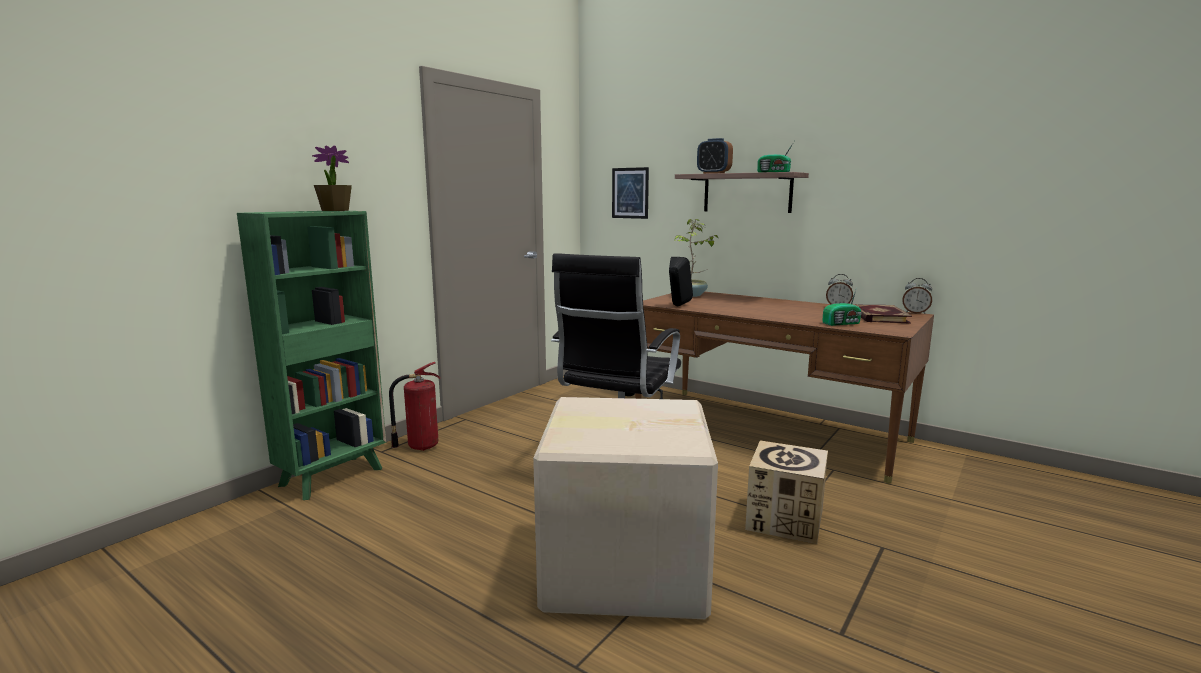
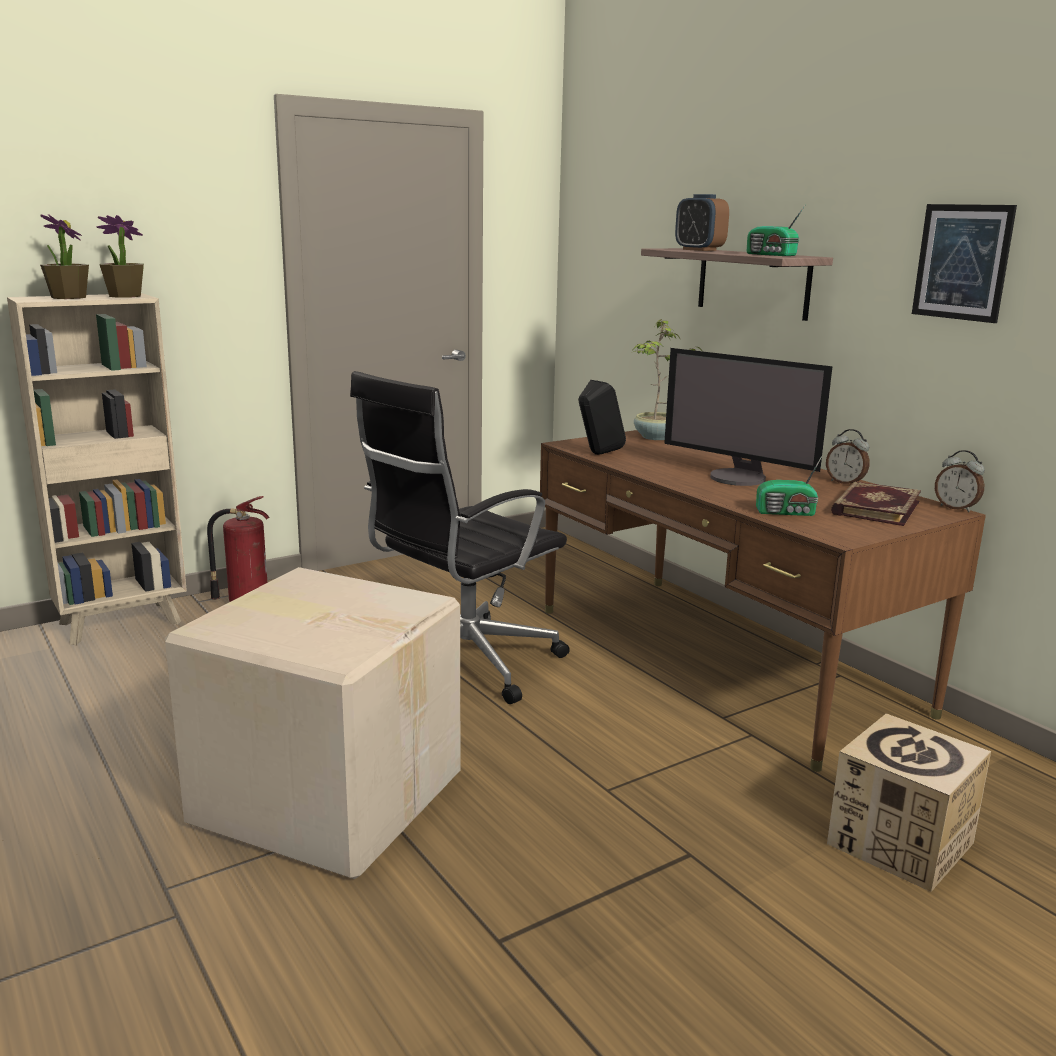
camera: 20 degrees right, 5 degrees up
green bookcase [237,211,386,500] -> beige bookcase [7,293,187,645]
picture [612,167,649,219] -> picture moved to [912,204,1017,323]
cardboard box [745,441,828,544] -> cardboard box moved to [827,713,991,892]
none -> potted plant [40,214,89,299]
none -> monitor [664,348,832,486]

